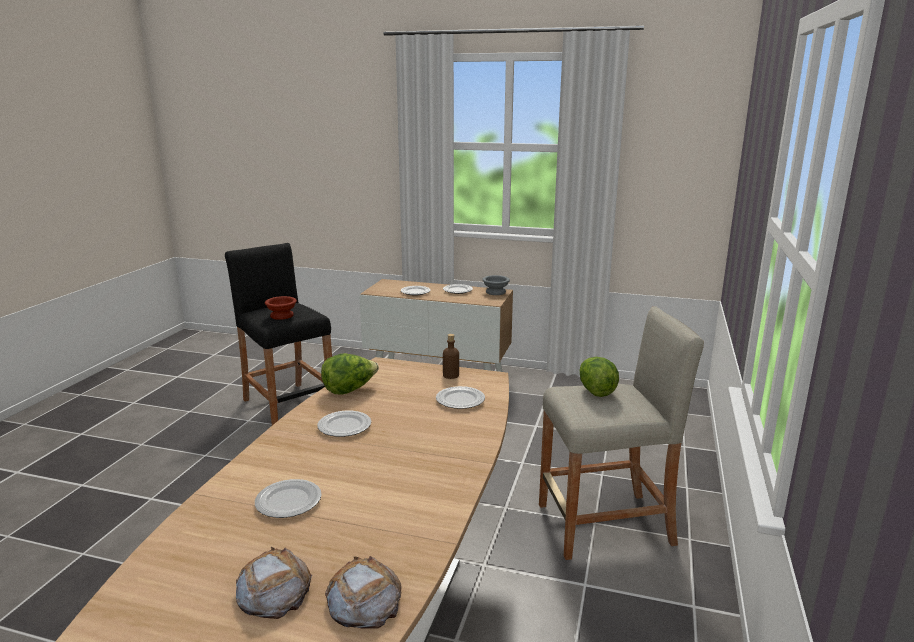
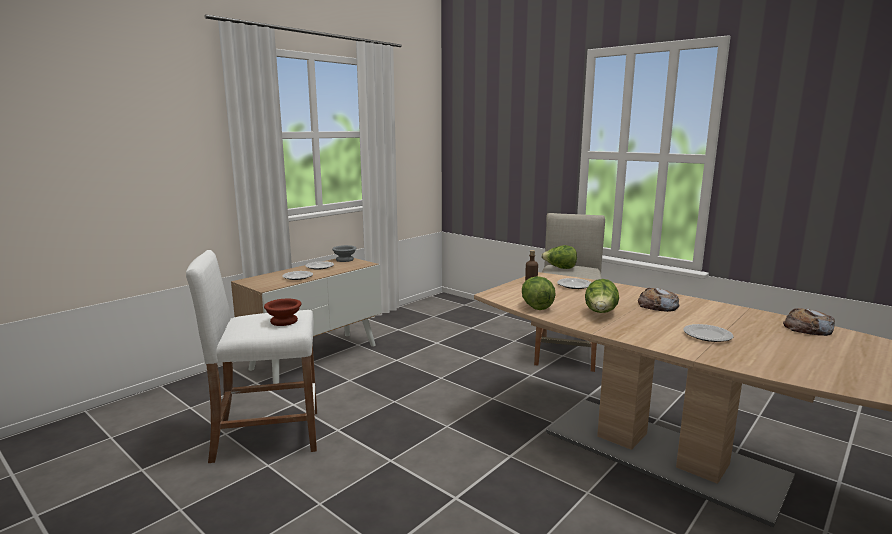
camera: 65 degrees left, 5 degrees down
black stool [225,243,332,425] -> white stool [186,250,317,463]
bread [236,547,312,619] -> bread moved to [638,288,680,312]
plate [317,411,371,437] -> lettuce [585,279,619,313]

